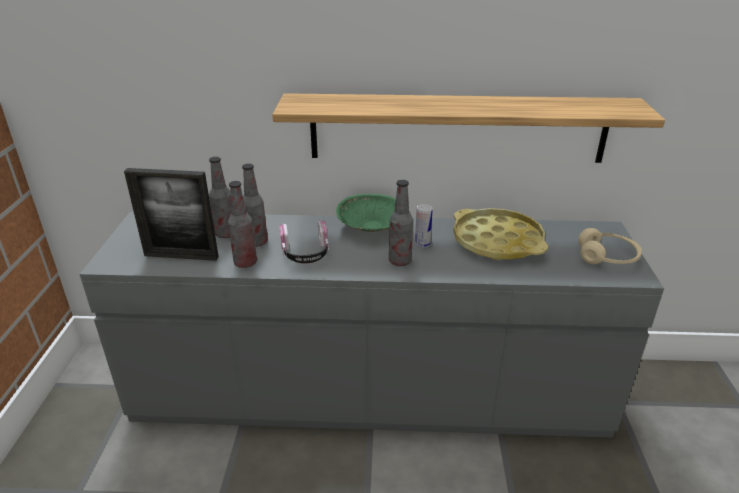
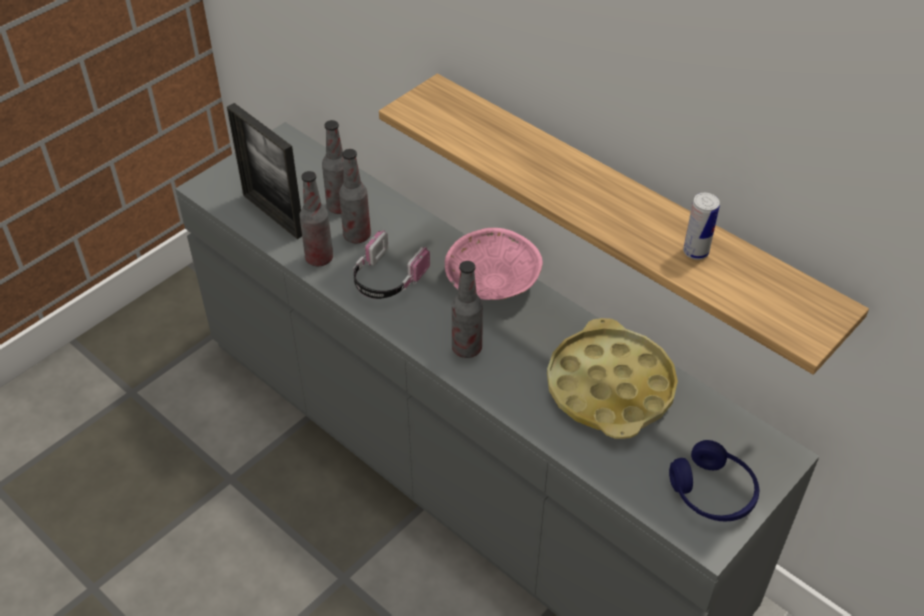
camera: 40 degrees right, 15 degrees up
green bowl [336,194,396,232] -> pink bowl [445,228,543,300]
can [415,204,433,248] -> can moved to [683,193,720,260]
beige headphones [578,228,642,264] -> blue headphones [669,440,759,521]

